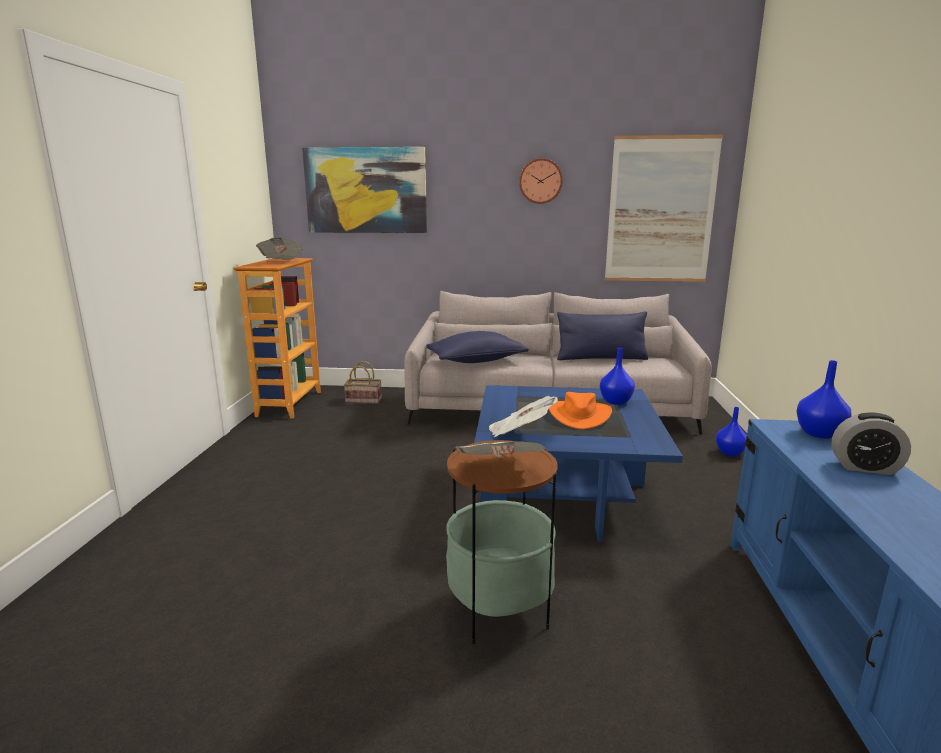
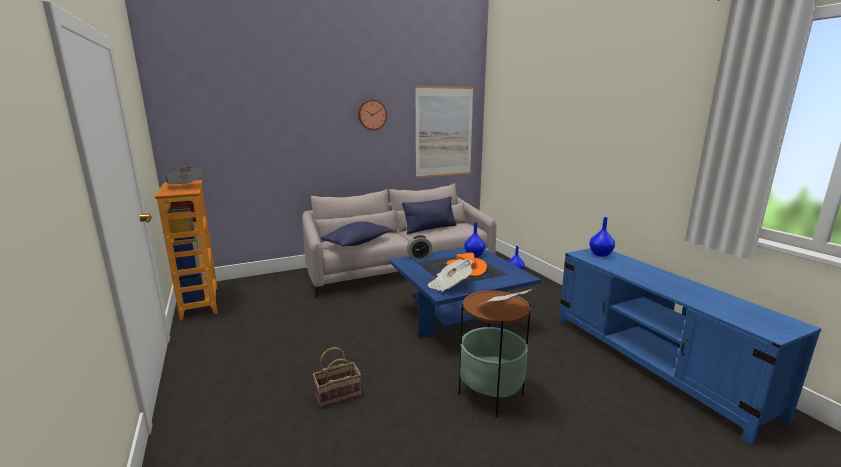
camera: 30 degrees left, 0 degrees up
picture [302,147,427,233] -> none
basket [344,361,382,404] -> basket moved to [313,347,361,408]
alarm clock [832,412,911,475] -> alarm clock moved to [407,235,433,259]

